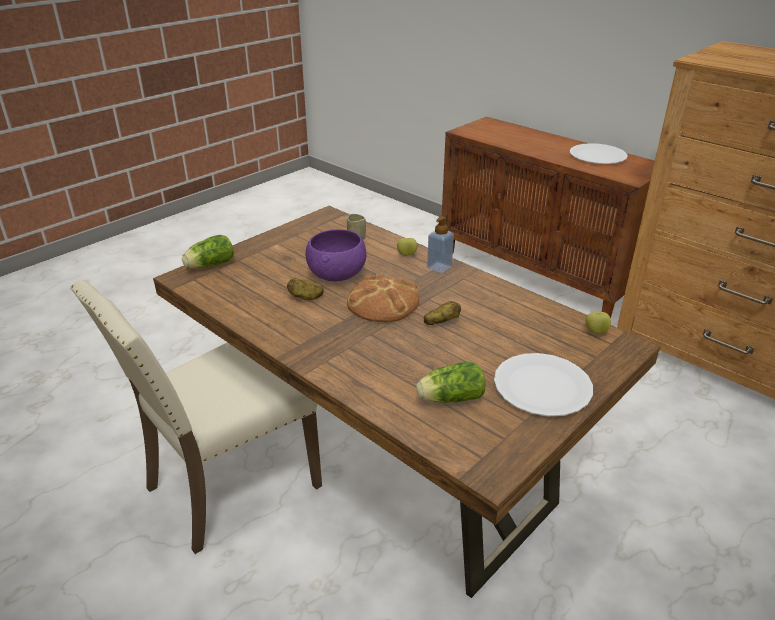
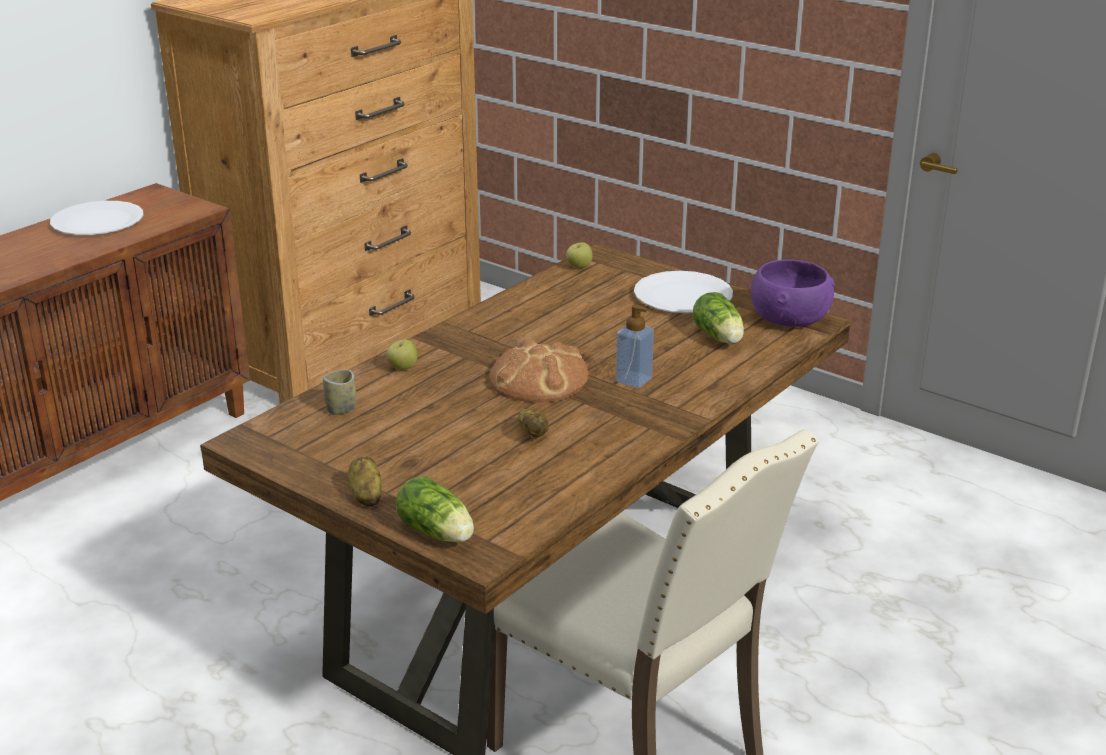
camera: 95 degrees left, 5 degrees down
purple bowl [306,229,366,282] -> purple bowl moved to [751,260,835,327]
potato [424,301,461,325] -> potato moved to [348,457,382,506]
soap dispenser [427,216,454,273] -> soap dispenser moved to [616,304,654,388]

